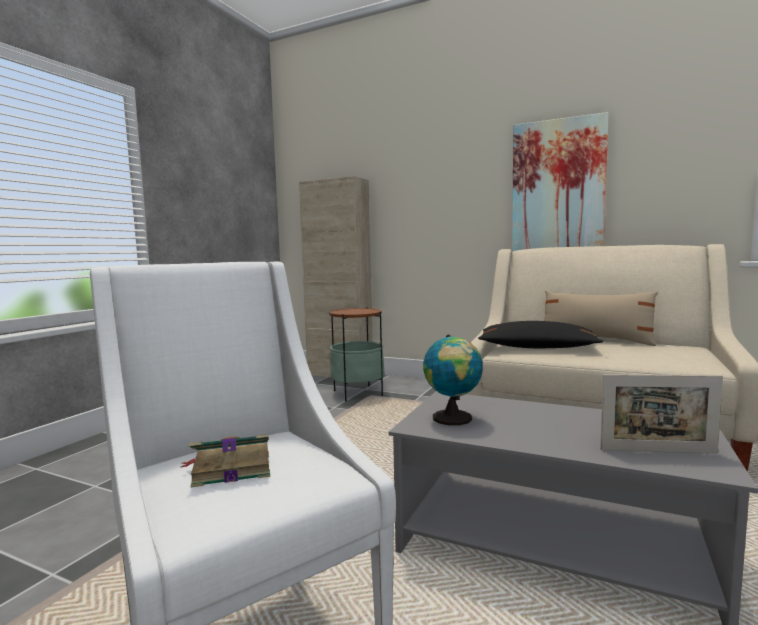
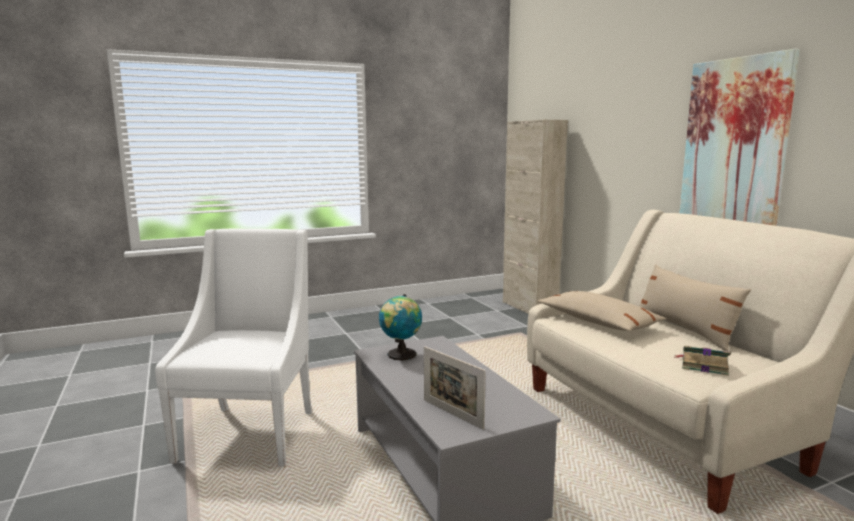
camera: 40 degrees right, 5 degrees up
book [181,434,270,488] -> book moved to [674,346,731,376]
side table [329,308,385,402] -> none
black pillow [478,321,603,348] -> beige pillow [537,291,666,331]

